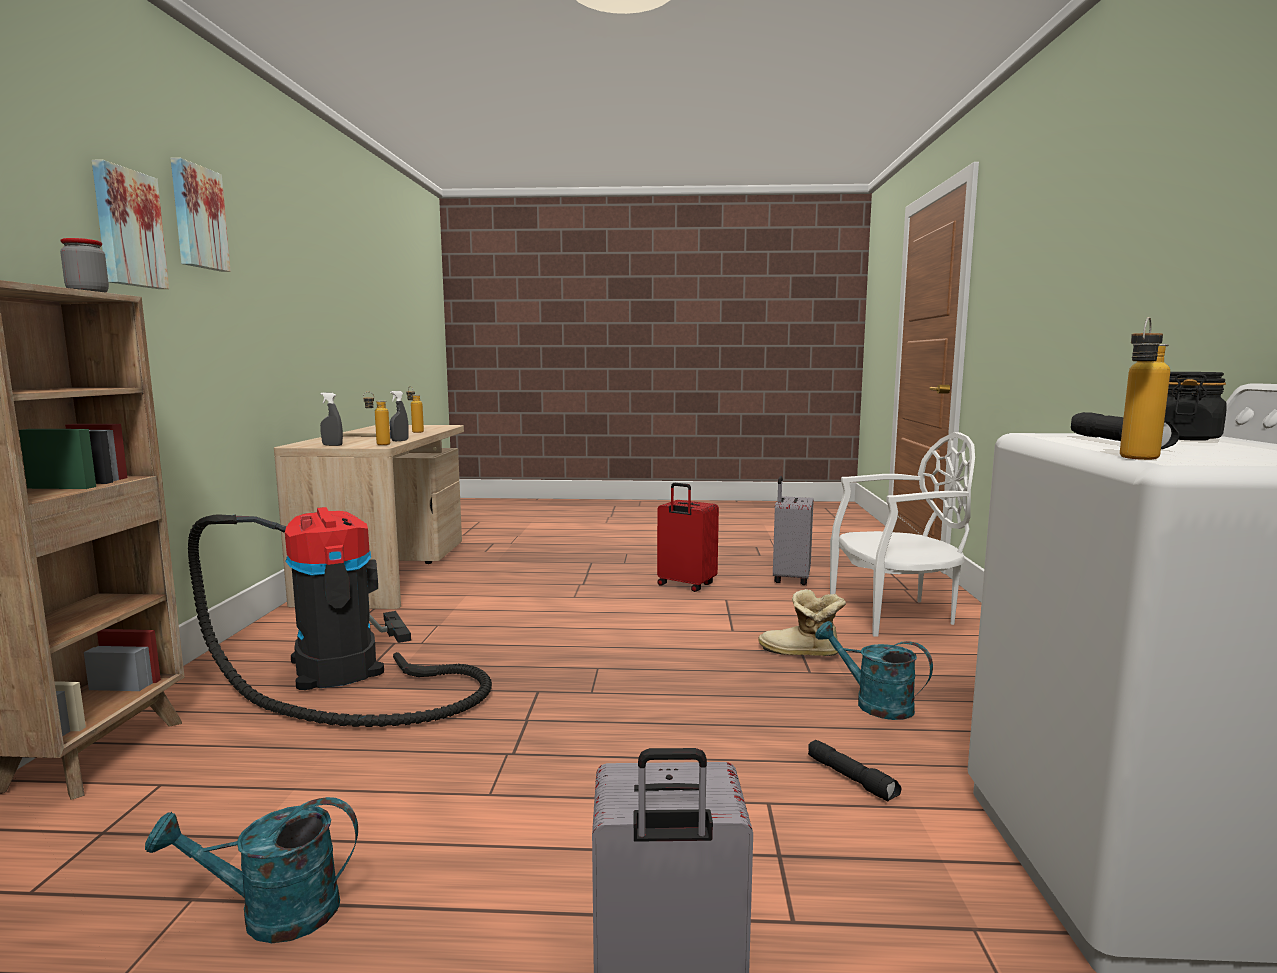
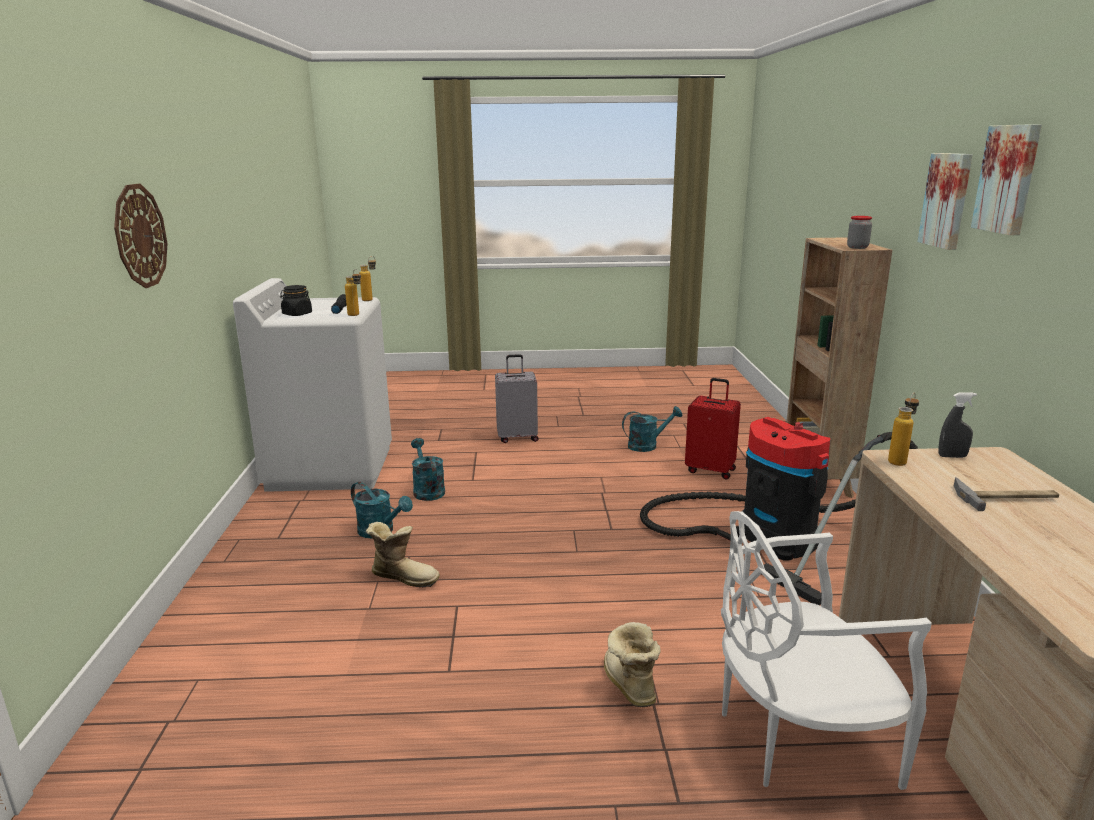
camera: 175 degrees right, 10 degrees up
grey spray bottle [390,391,409,441] -> none
bottle [406,386,424,433] -> bottle moved to [345,269,361,316]
red suitcase [657,483,719,592] -> red suitcase moved to [685,378,741,480]
grey suitcase [773,476,814,585] -> none
black flashlight [808,740,901,801] -> turquoise watering can [411,438,445,501]
white chair [830,432,975,637] -> white chair moved to [721,511,932,790]
none -> wall clock [114,184,168,288]
none -> boot [604,622,661,708]

